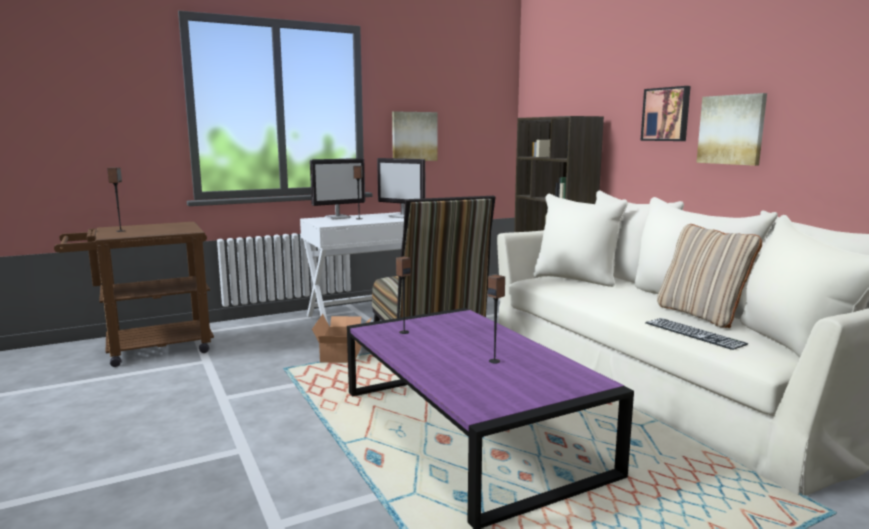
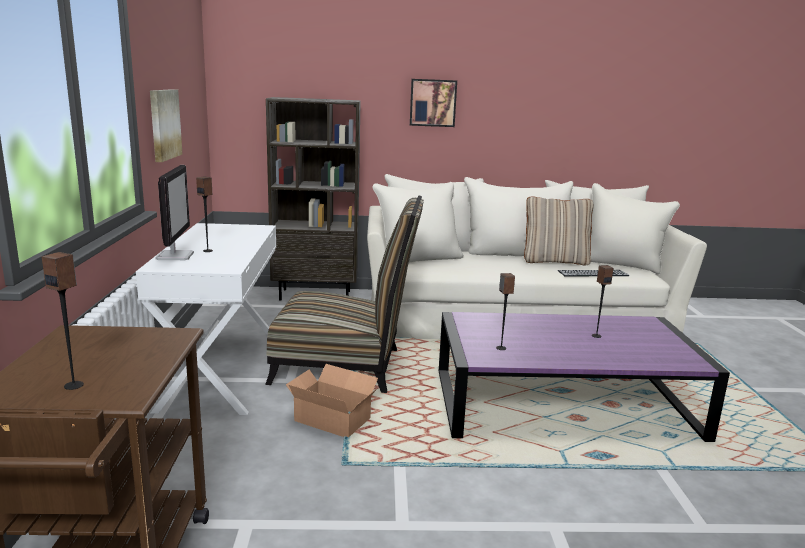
camera: 65 degrees left, 5 degrees up
monitor [377,158,425,218] -> none
picture [696,93,767,166] -> none

